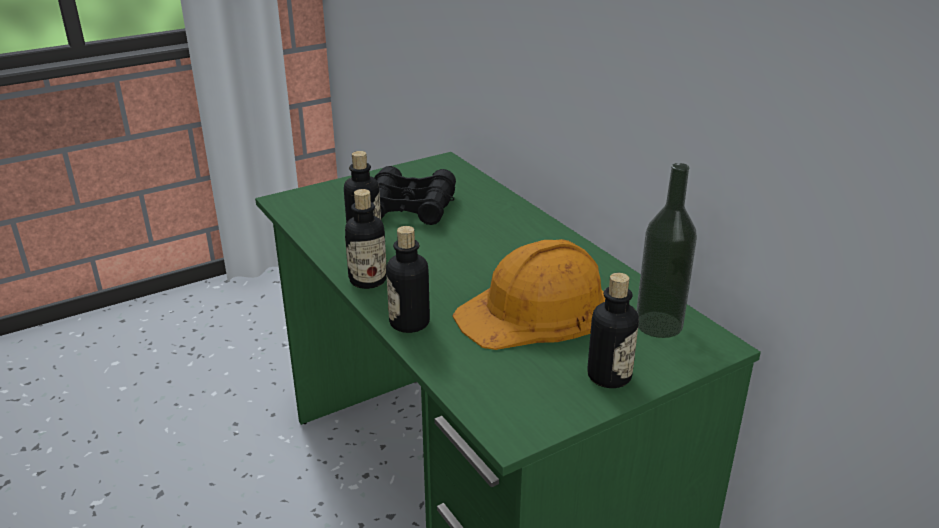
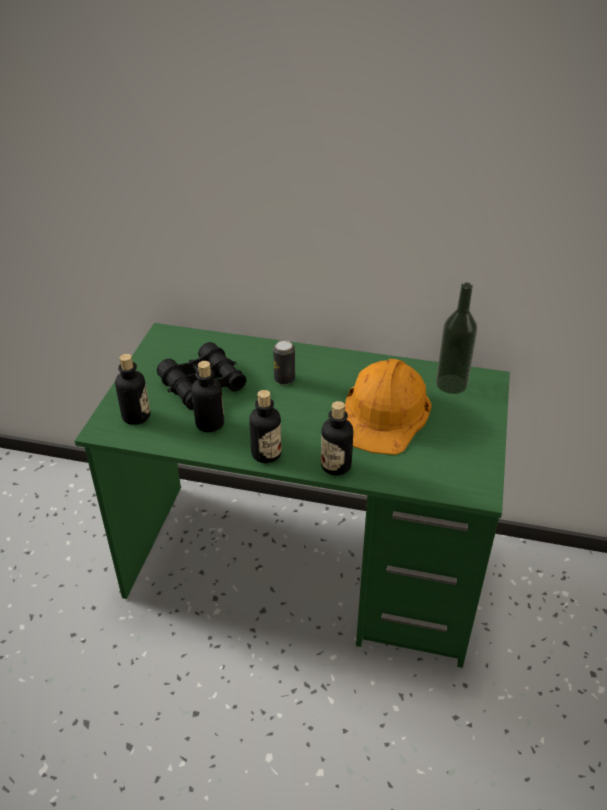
camera: 45 degrees left, 10 degrees up
bottle [587,273,639,388] -> bottle moved to [115,354,150,425]
none -> can [273,340,295,385]

